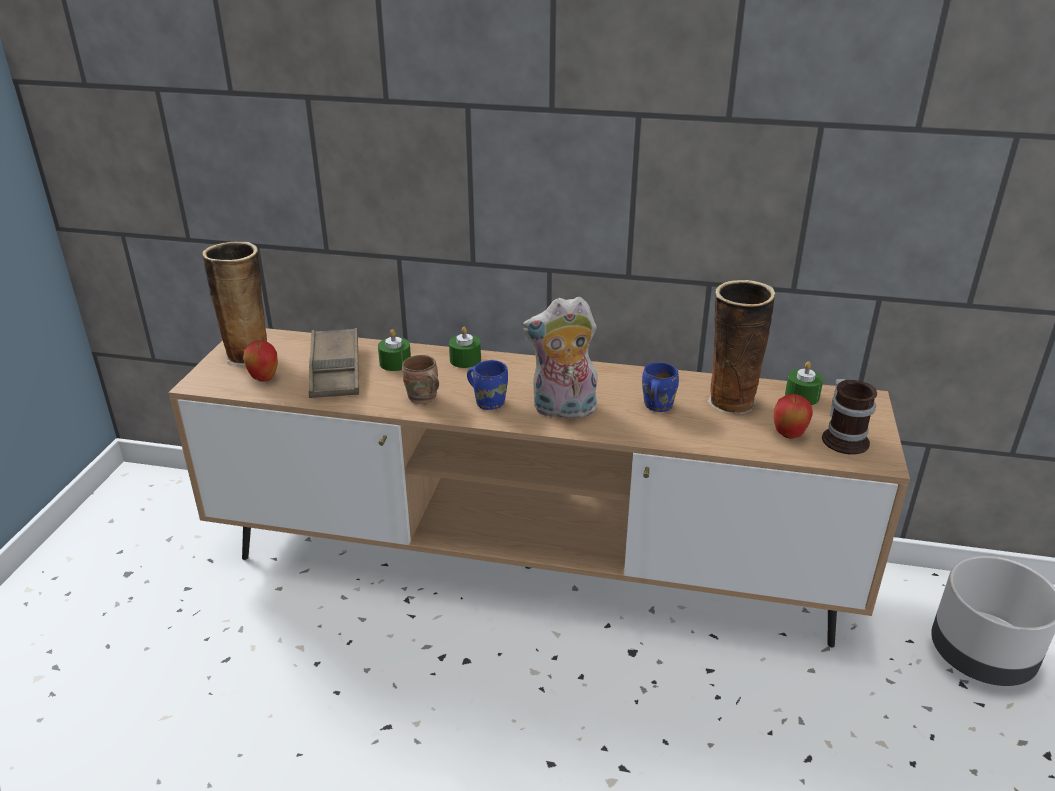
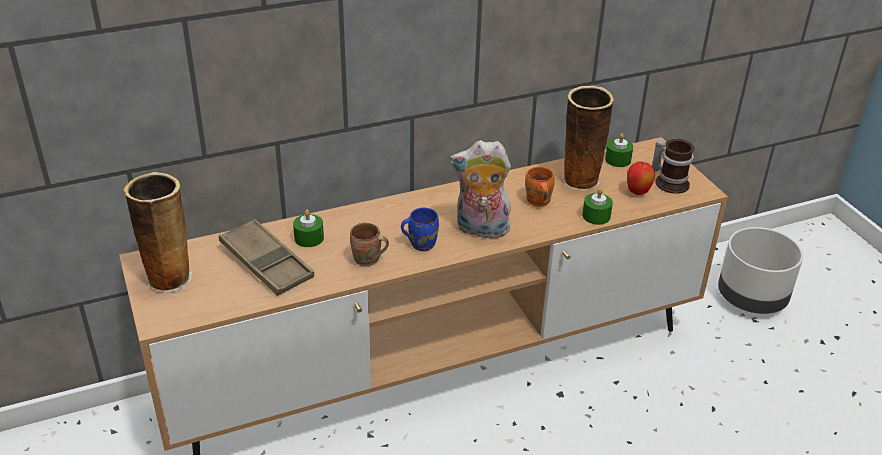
camera: 35 degrees left, 5 degrees up
apple [243,341,278,382] -> none
green candle [449,326,481,368] -> green candle moved to [582,188,613,225]
plush toy [522,296,598,422] -> plush toy turned 45 degrees clockwise [450,140,511,238]
blue mug [642,362,679,412] -> orange mug [525,167,555,207]

